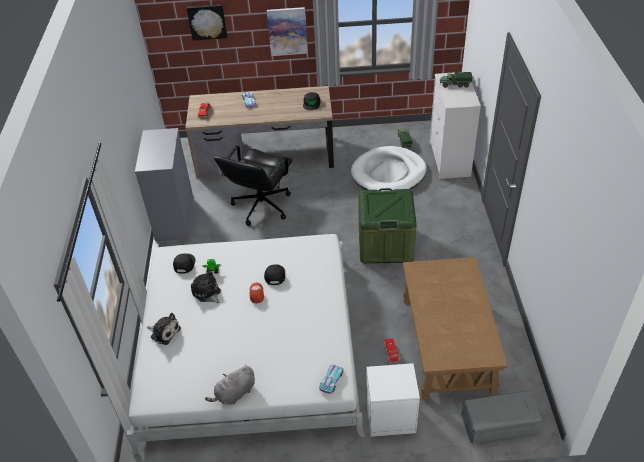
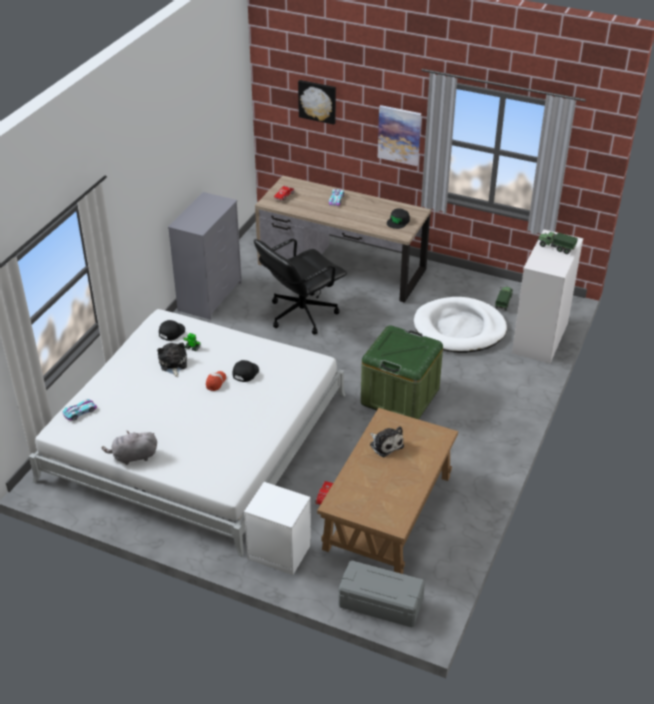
camera: 25 degrees right, 5 degrees down
plush toy [147,313,181,345] -> plush toy moved to [370,426,404,457]
toy car [319,365,343,393] -> toy car moved to [63,399,97,421]

